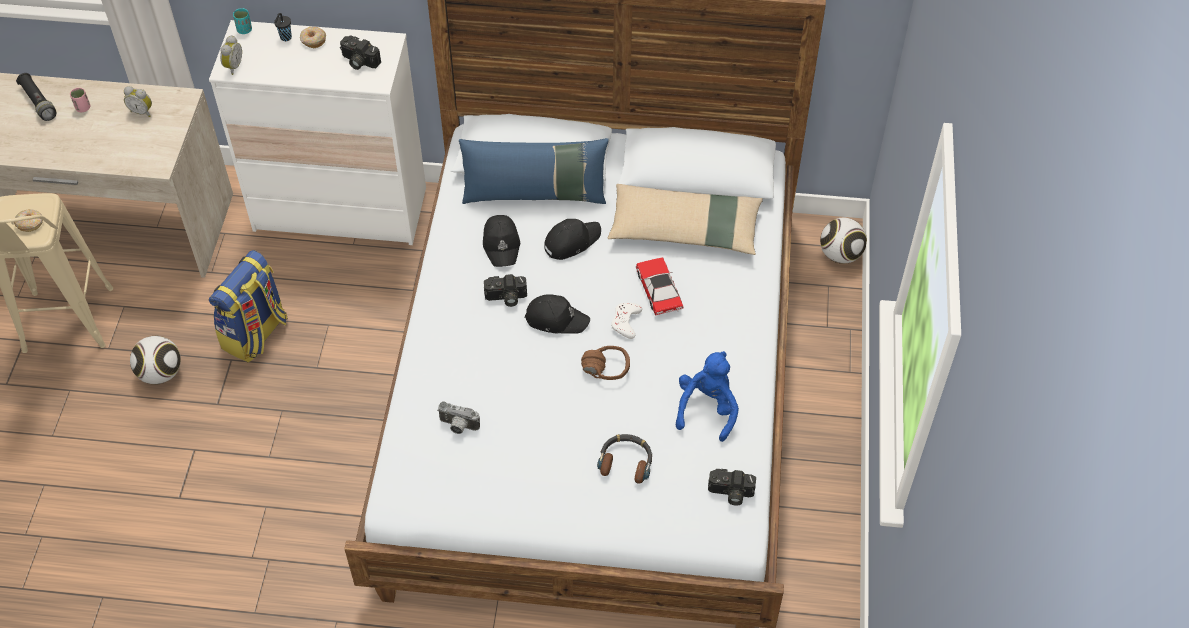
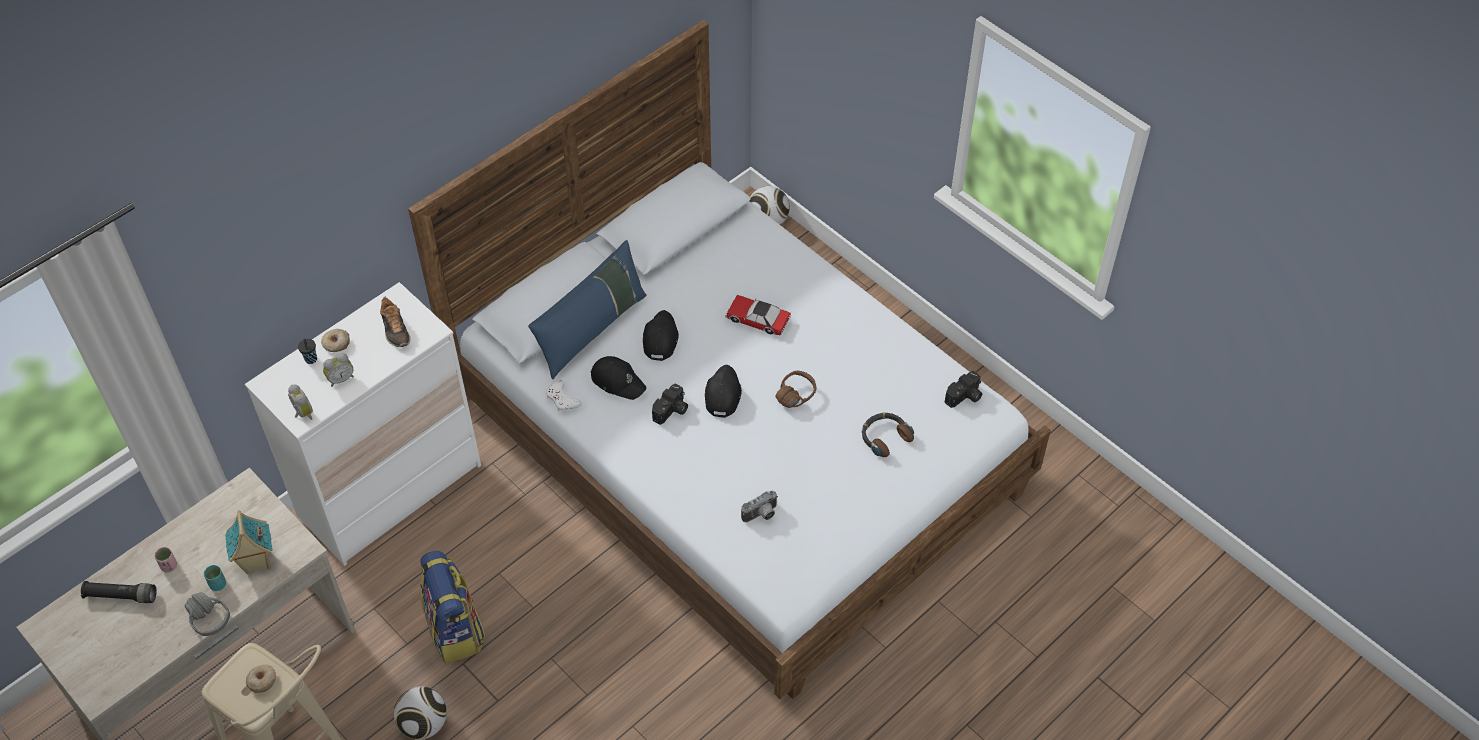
camera: 50 degrees left, 0 degrees up
alarm clock [124,86,152,117] -> alarm clock moved to [323,353,354,387]
turquoise cup [233,8,252,34] -> turquoise cup moved to [204,565,226,591]
camera [340,36,381,70] -> shoe [380,297,410,347]
black cap [525,294,590,334] -> black cap turned 45 degrees counterclockwise [705,365,742,418]
beige pillow [608,184,763,255] -> none
white game controller [611,303,642,339] -> white game controller moved to [546,380,582,411]
blue plush toy [676,351,739,442] -> none
none -> grey headphones [184,592,230,636]
none -> toy house [225,510,273,574]

